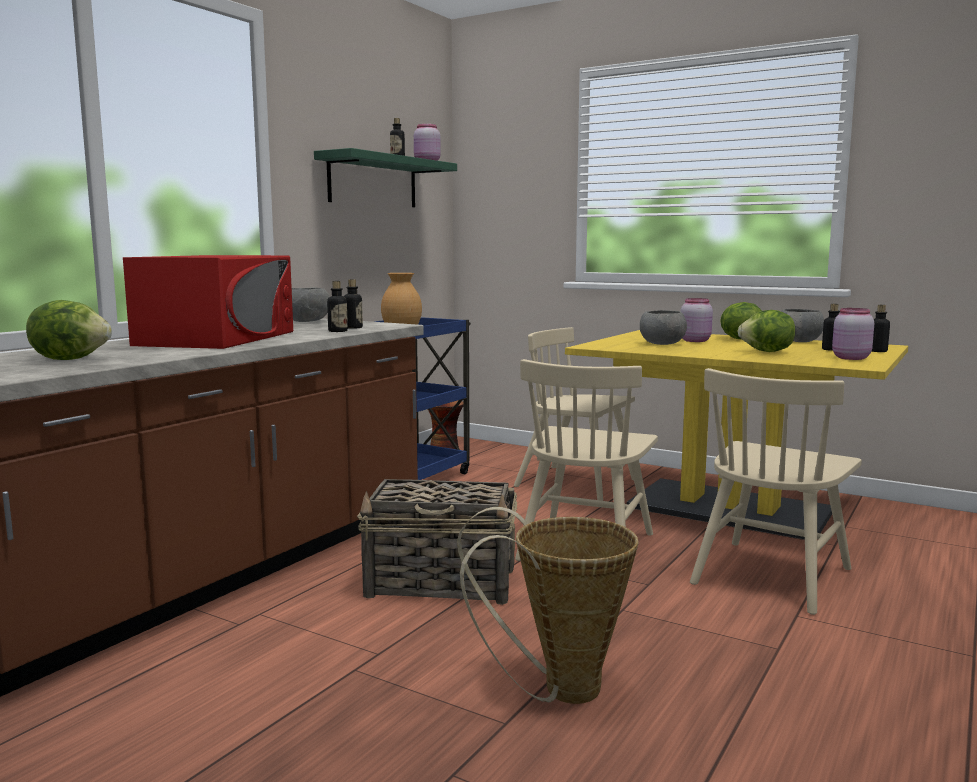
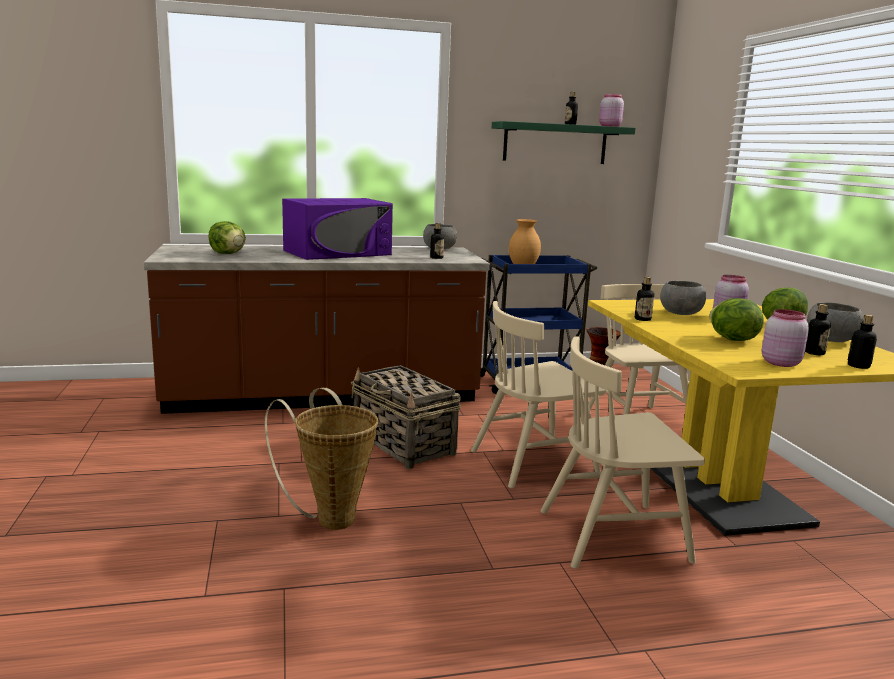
camera: 45 degrees right, 5 degrees up
red microwave [123,255,293,349] -> purple microwave [282,198,393,260]
bottle [327,281,348,332] -> bottle moved to [635,277,654,321]

